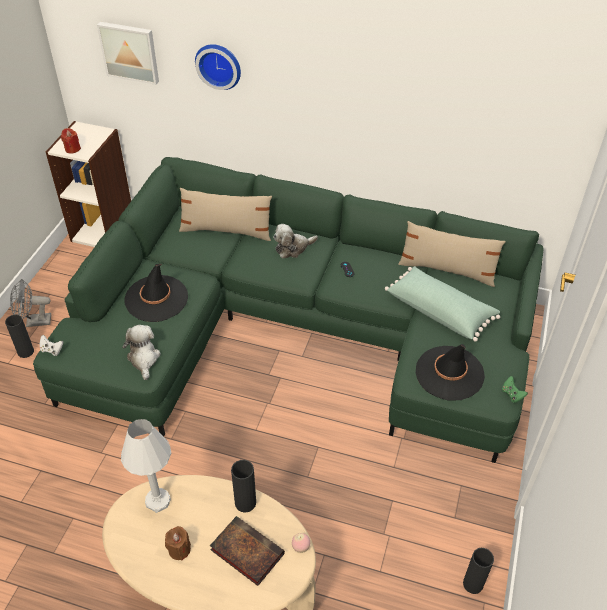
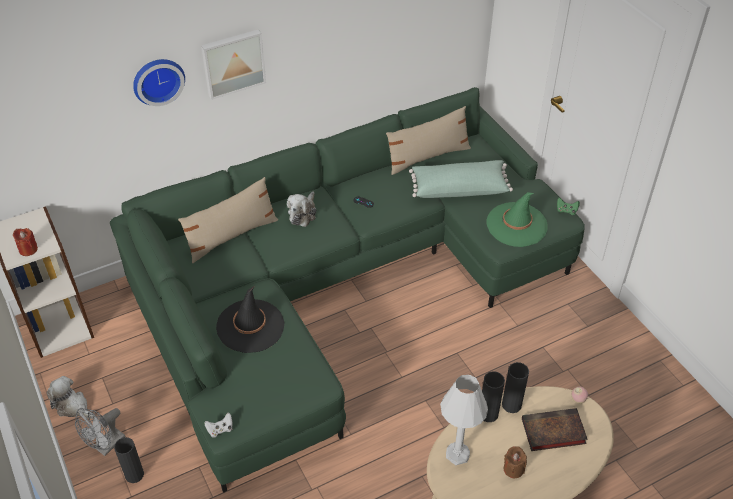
camera: 45 degrees left, 0 degrees up
picture [97,22,159,85] -> picture moved to [201,29,266,100]
plush toy [122,325,161,380] -> plush toy moved to [47,376,94,419]
black hat [416,344,485,400] -> green hat [487,192,548,247]
black vase [463,548,494,594] -> black vase moved to [482,371,505,422]

